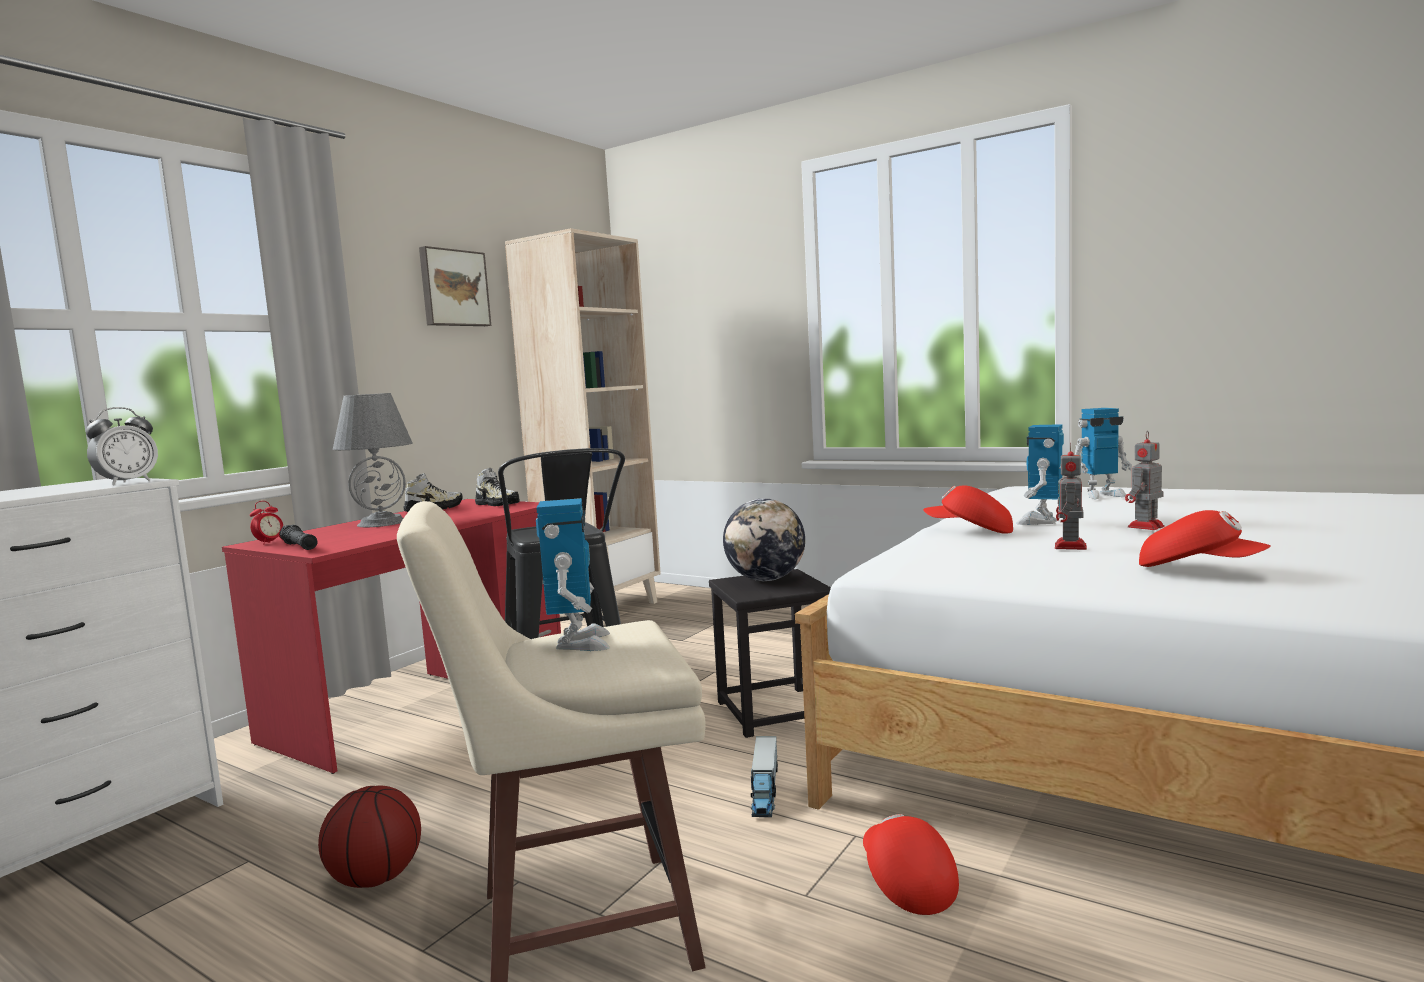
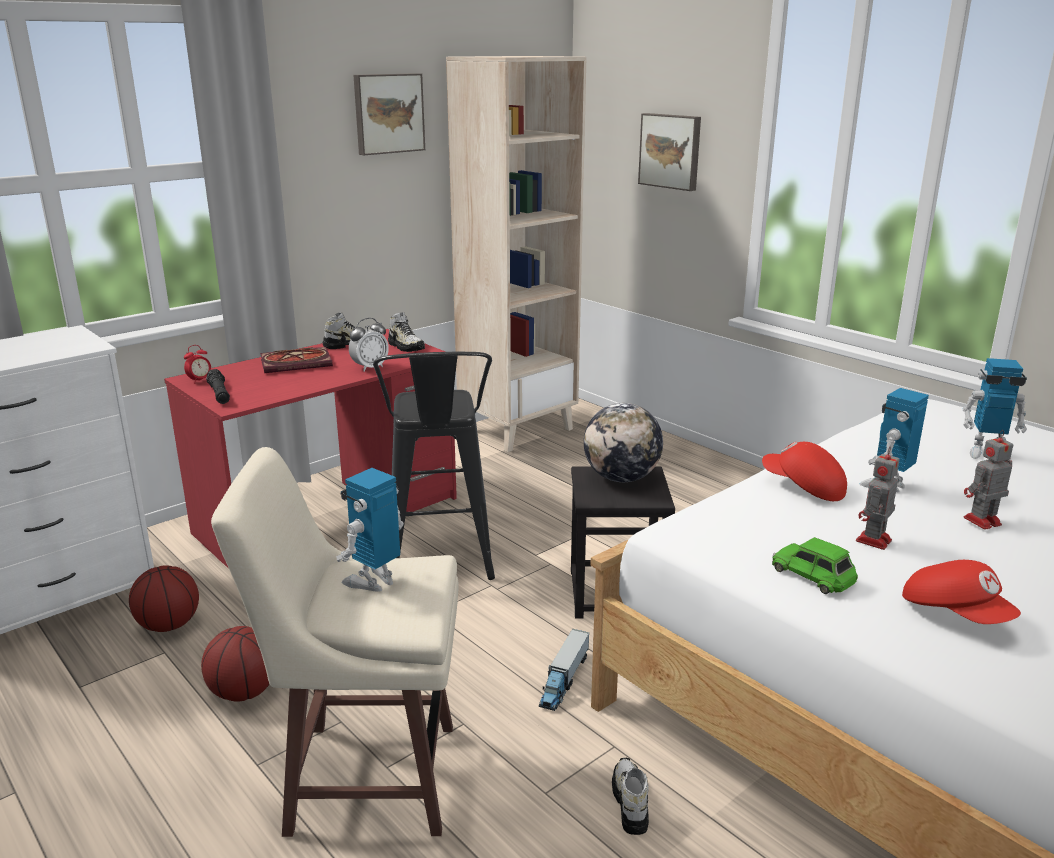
camera: 15 degrees right, 15 degrees up
alarm clock [86,407,158,485] -> alarm clock moved to [349,318,389,371]
grey table lamp [333,393,412,527] -> book [260,347,333,373]
toy robot [536,498,610,651] -> toy robot turned 150 degrees counterclockwise [336,468,404,592]
red cap [863,814,959,915] -> shoe [612,758,649,835]
none -> basketball [129,565,199,632]
none -> picture [638,113,701,191]
none -> green toy car [772,537,858,594]

